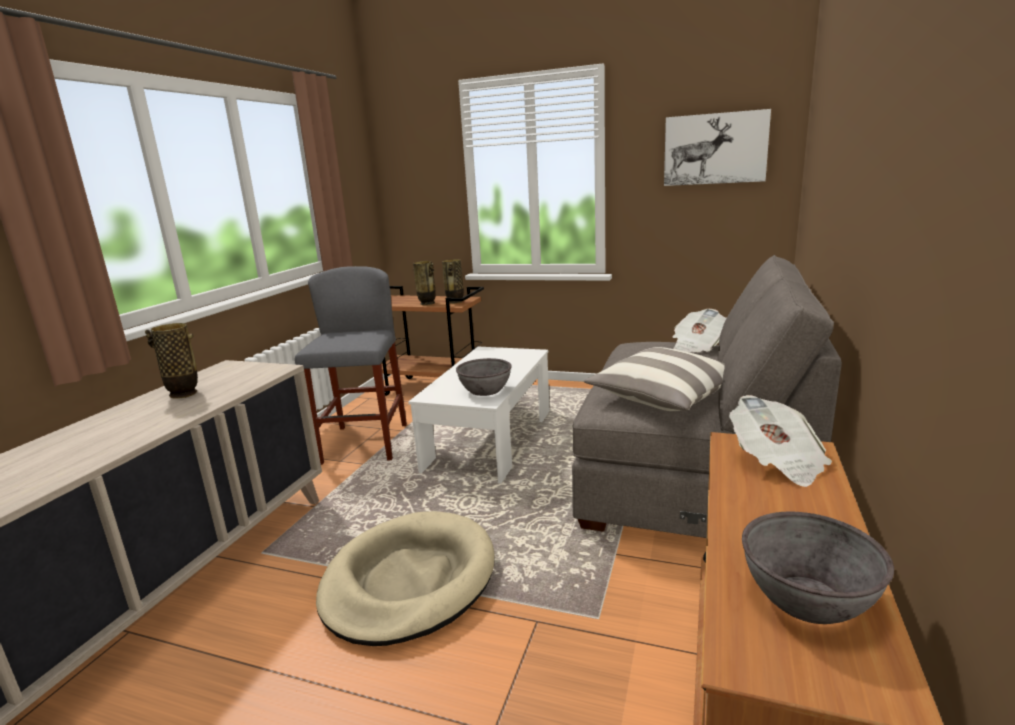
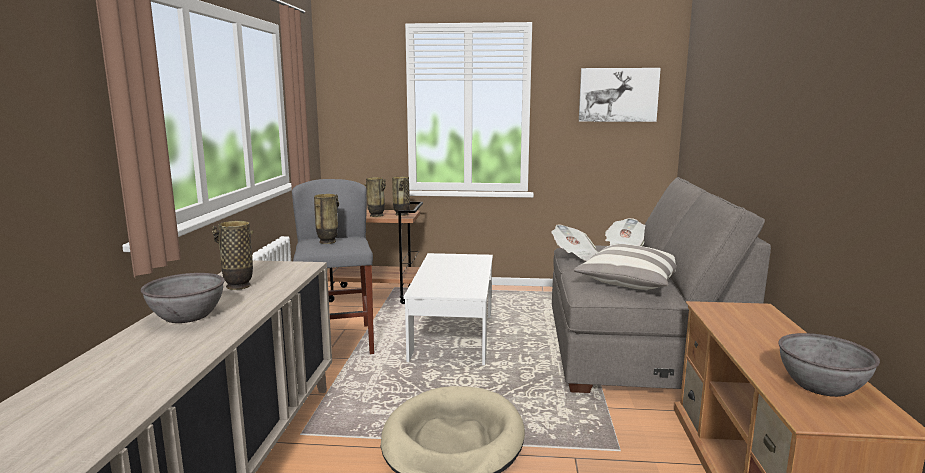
camera: 15 degrees left, 5 degrees down
grey bowl [456,358,512,396] -> grey bowl moved to [141,273,225,323]
newspaper [729,395,832,487] -> newspaper moved to [551,224,599,261]
none -> vase [314,194,339,244]

